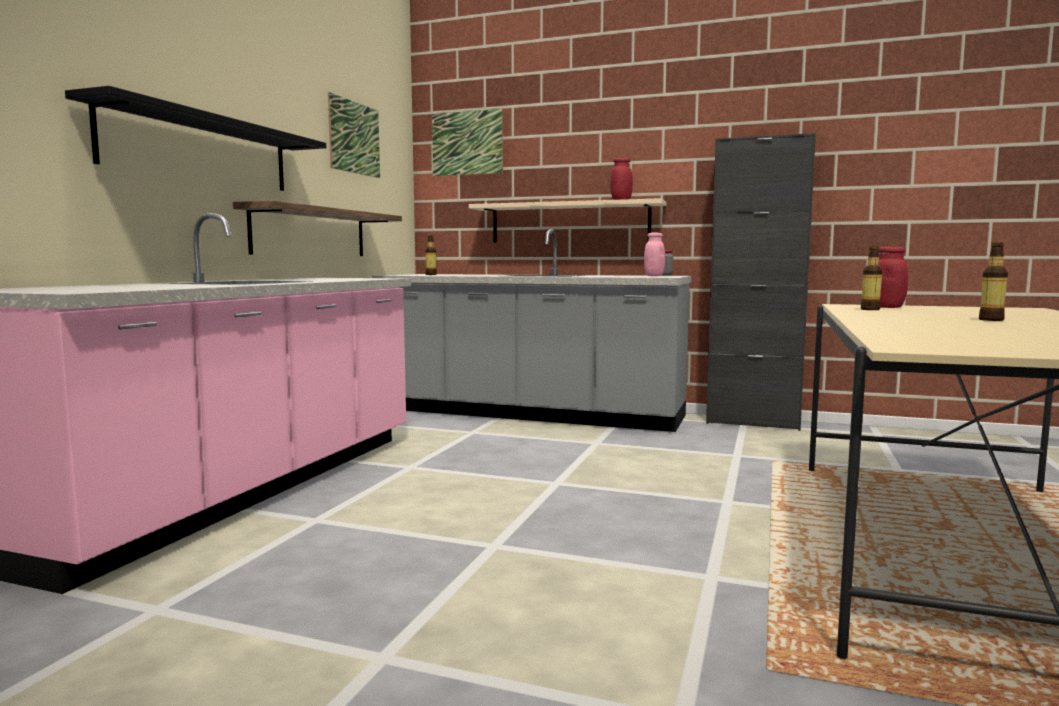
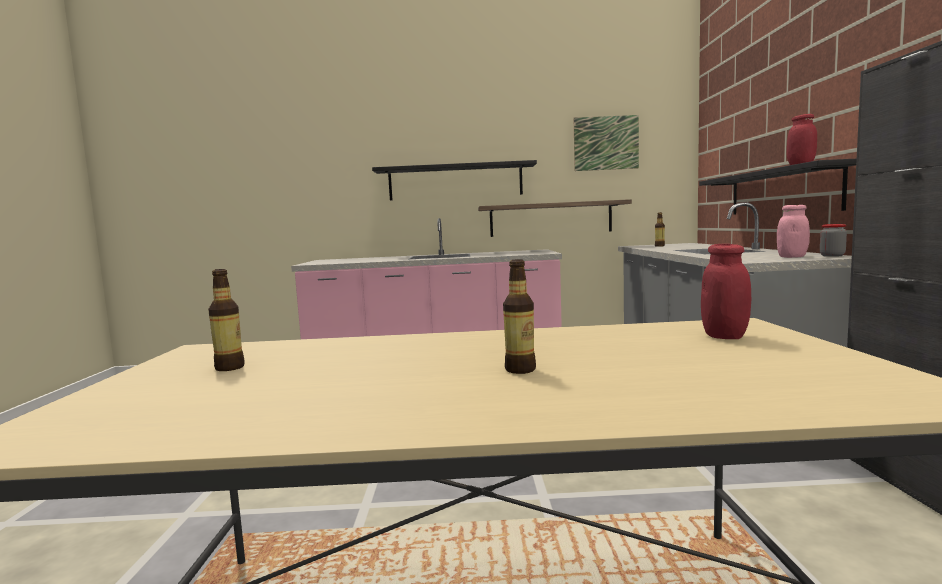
camera: 70 degrees right, 0 degrees up
picture [432,109,503,176] -> none
beige shelf [469,198,666,242] -> black shelf [699,159,857,215]
bottle [861,246,882,310] -> bottle moved to [208,269,245,371]

